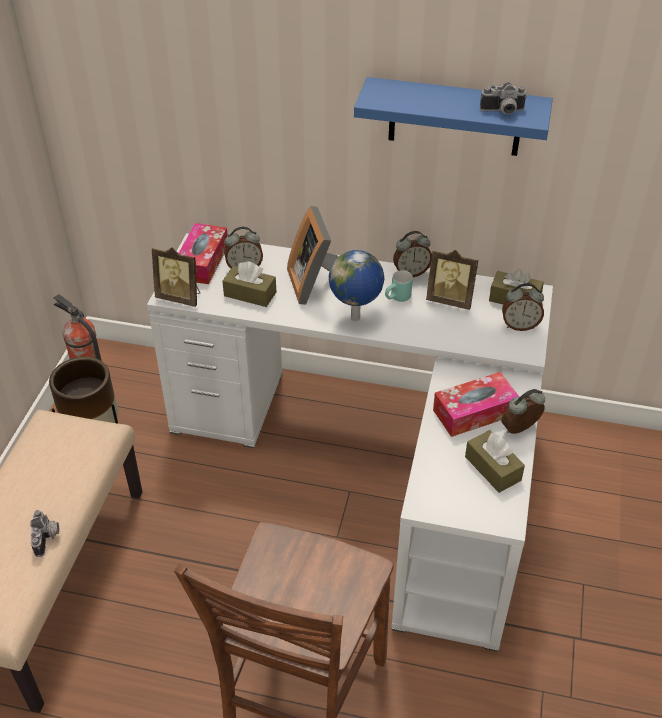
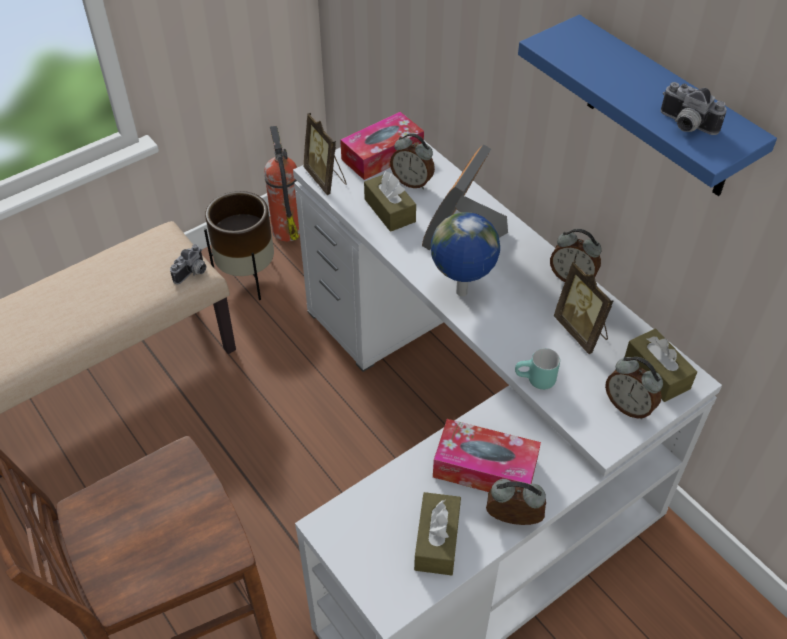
camera: 40 degrees right, 5 degrees up
camera [30,510,59,557] -> camera moved to [170,244,207,284]
turquoise mug [385,270,413,302] -> turquoise mug moved to [515,348,560,390]

